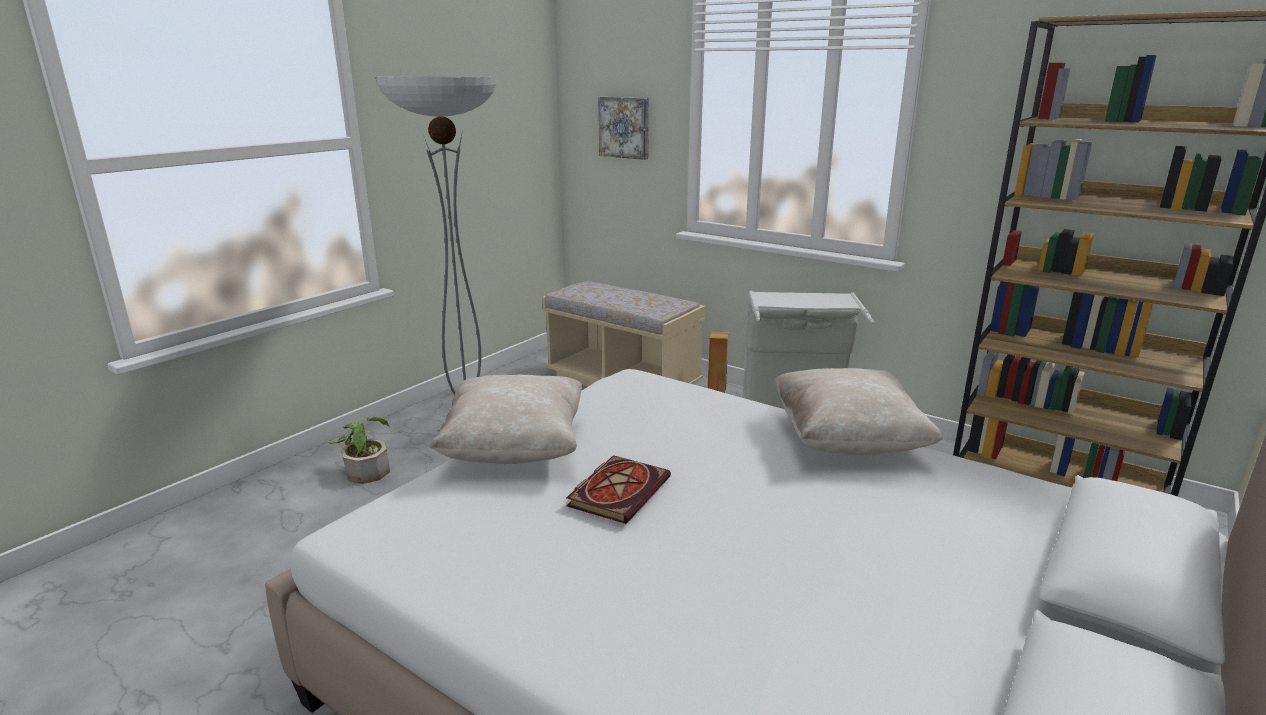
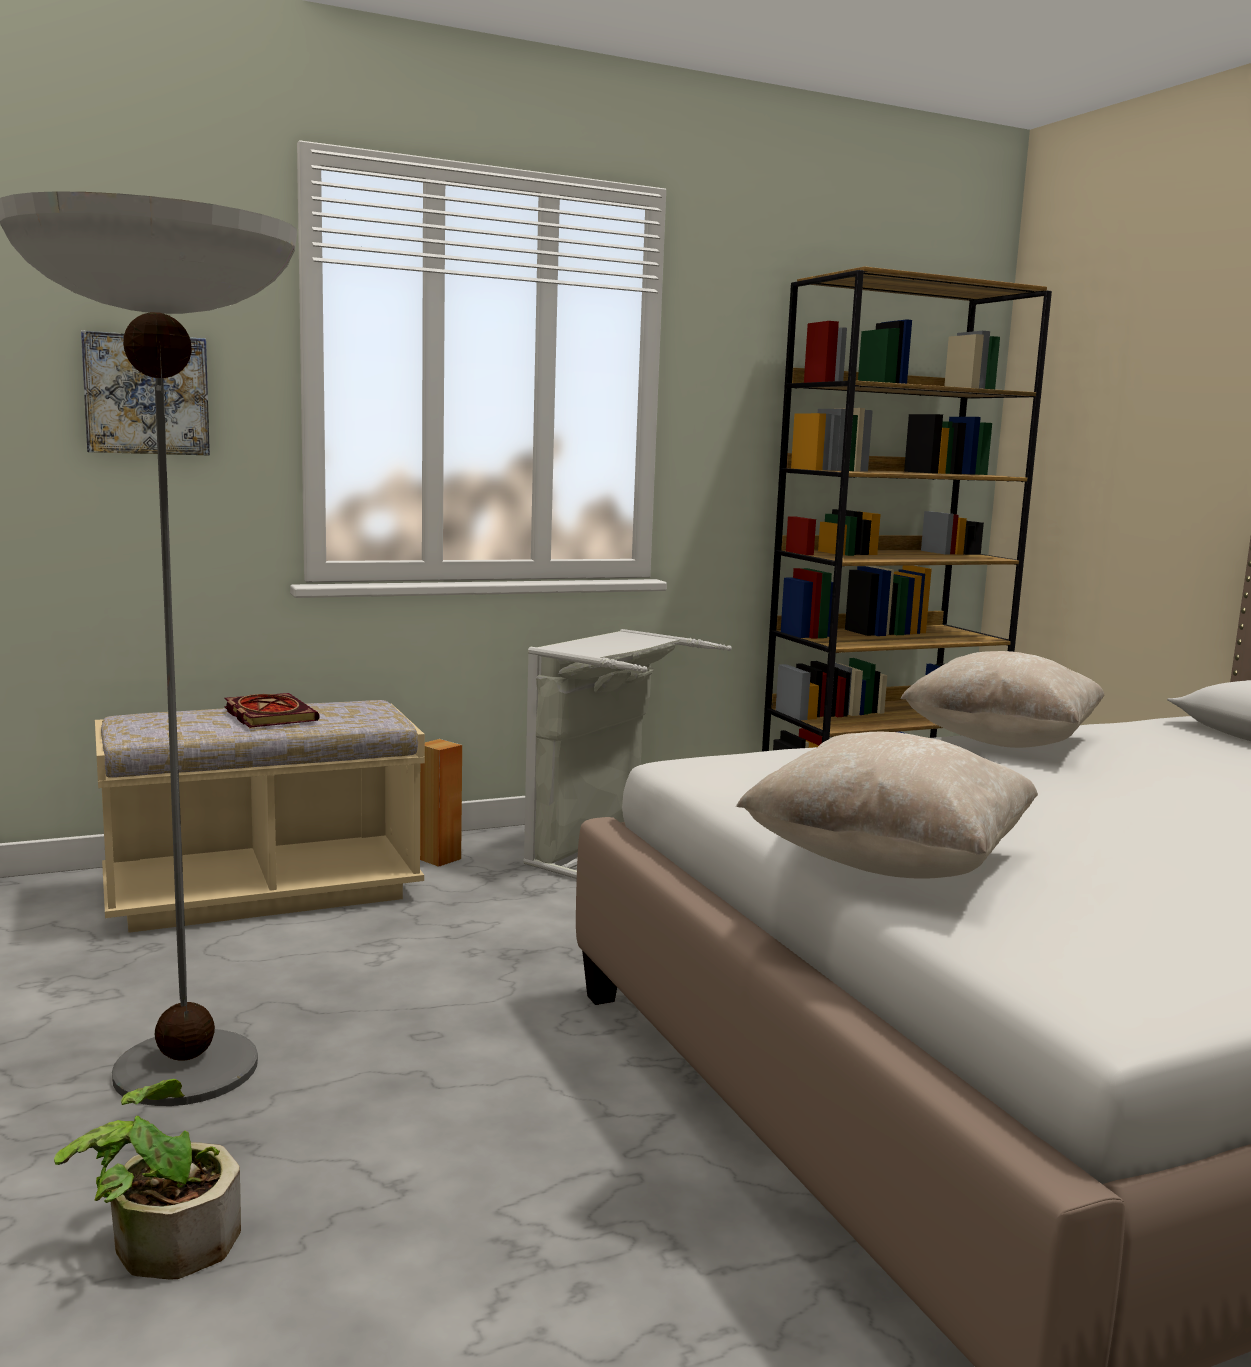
camera: 60 degrees left, 10 degrees down
book [566,455,671,524] -> book moved to [224,693,319,728]

